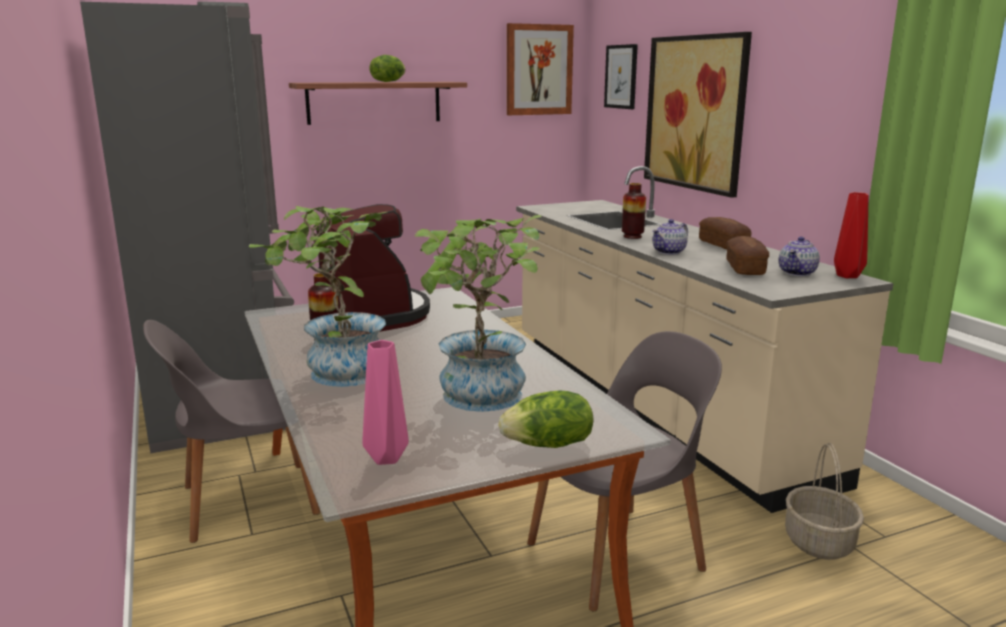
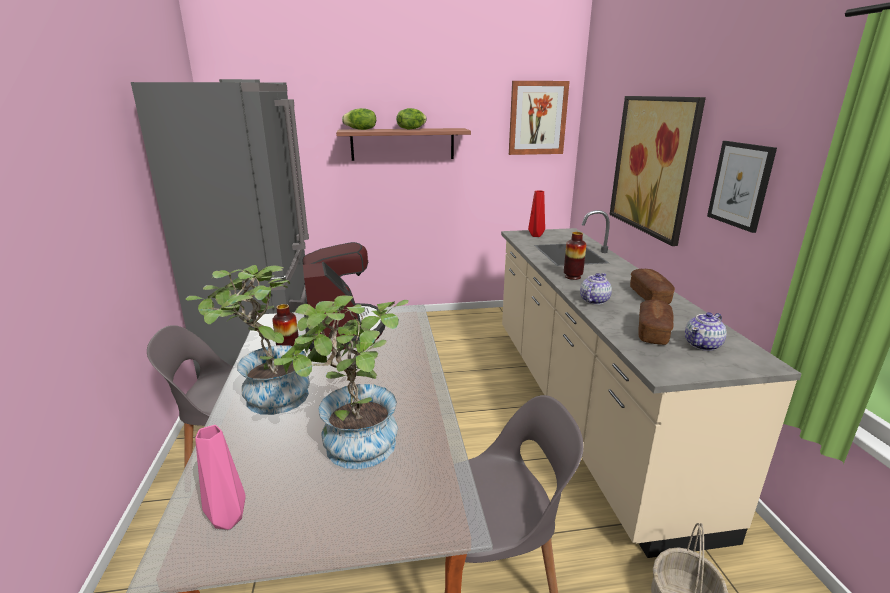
camera: 15 degrees right, 5 degrees up
lettuce [499,390,593,448] -> lettuce moved to [342,108,376,130]
picture [604,44,638,109] -> picture moved to [707,141,777,233]
teapot [652,219,688,255] -> teapot turned 150 degrees clockwise [580,273,612,305]
red vase [834,192,868,278] -> red vase moved to [528,190,545,237]

